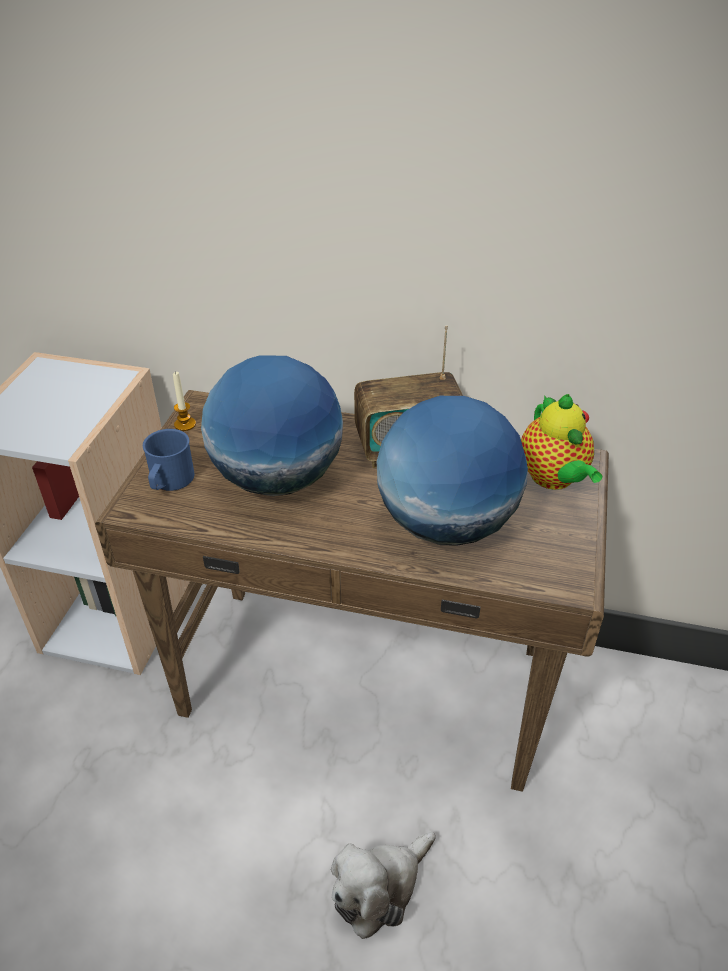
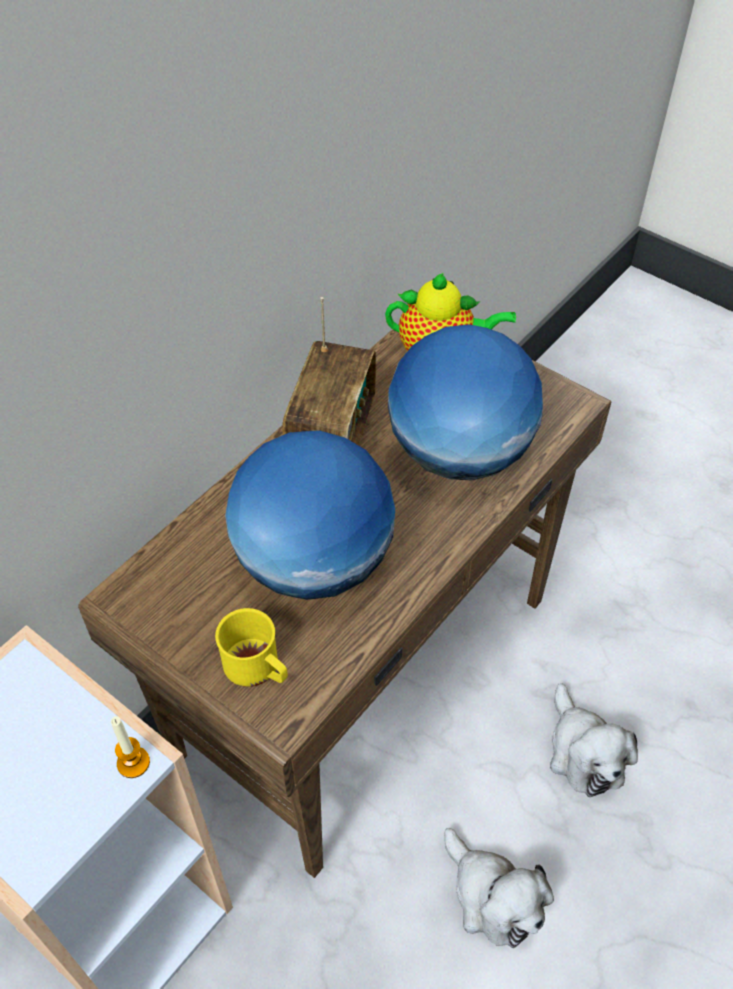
camera: 65 degrees left, 10 degrees up
blue mug [143,429,194,491] -> yellow mug [215,608,288,687]
candle [173,371,196,431] -> candle moved to [111,716,150,778]
none -> plush toy [444,828,554,948]

